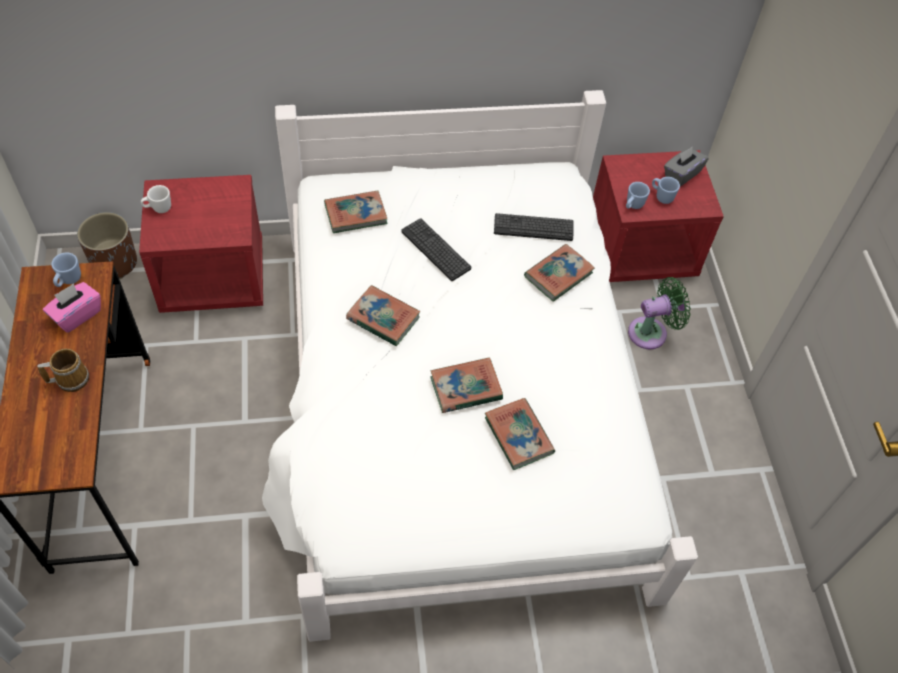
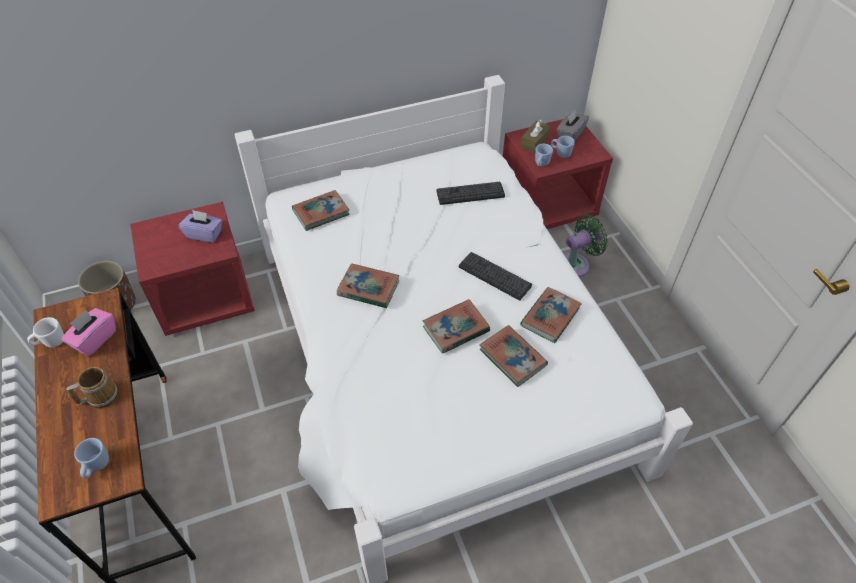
camera: 10 degrees left, 5 degrees down
blue mug [51,253,81,287] -> blue mug moved to [74,438,109,479]
white mug [141,185,171,213] -> white mug moved to [27,317,64,348]
keyboard [401,218,471,281] -> keyboard moved to [459,252,532,300]
book [524,244,595,302] -> book moved to [520,287,582,343]
none -> purple tissue box [178,210,222,243]
none -> brown tissue box [521,120,551,153]

